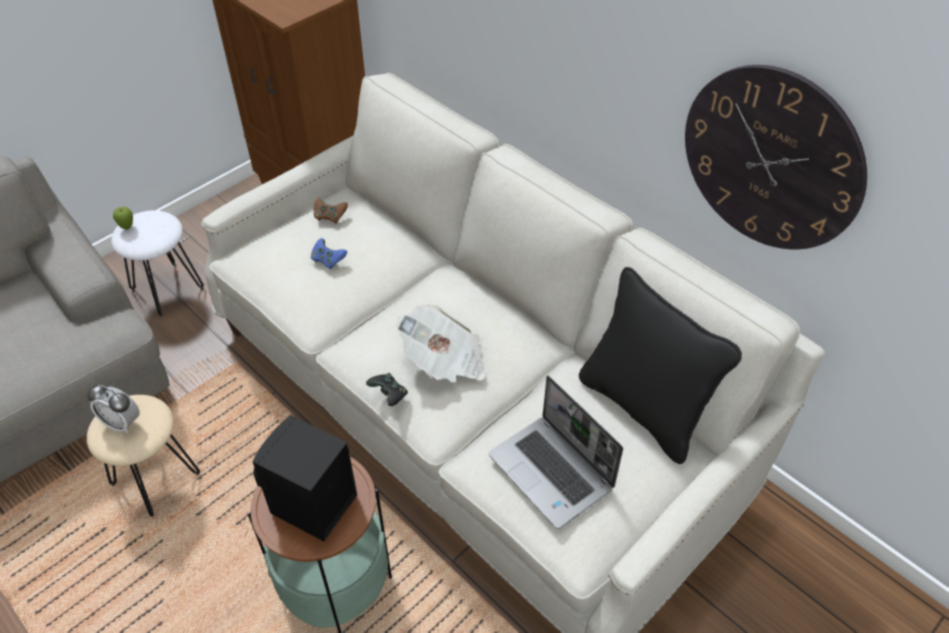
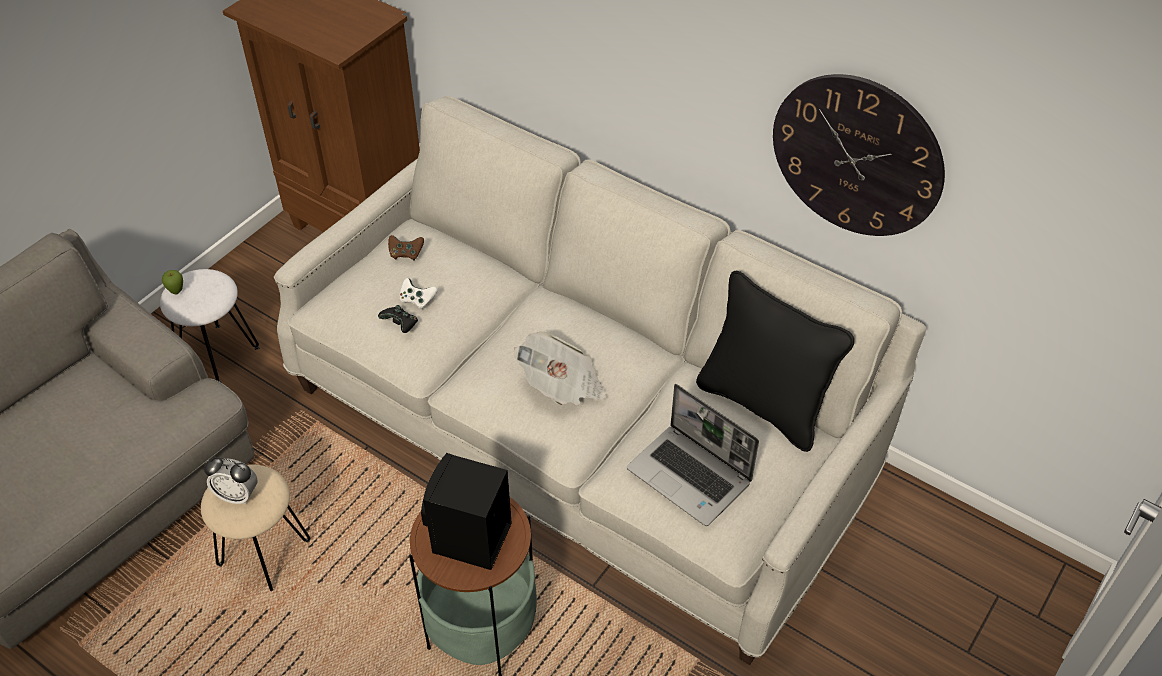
camera: 10 degrees left, 0 degrees up
blue game controller [311,238,347,269] -> white game controller [400,278,437,309]
black game controller [366,373,408,406] -> black game controller moved to [378,305,418,333]

